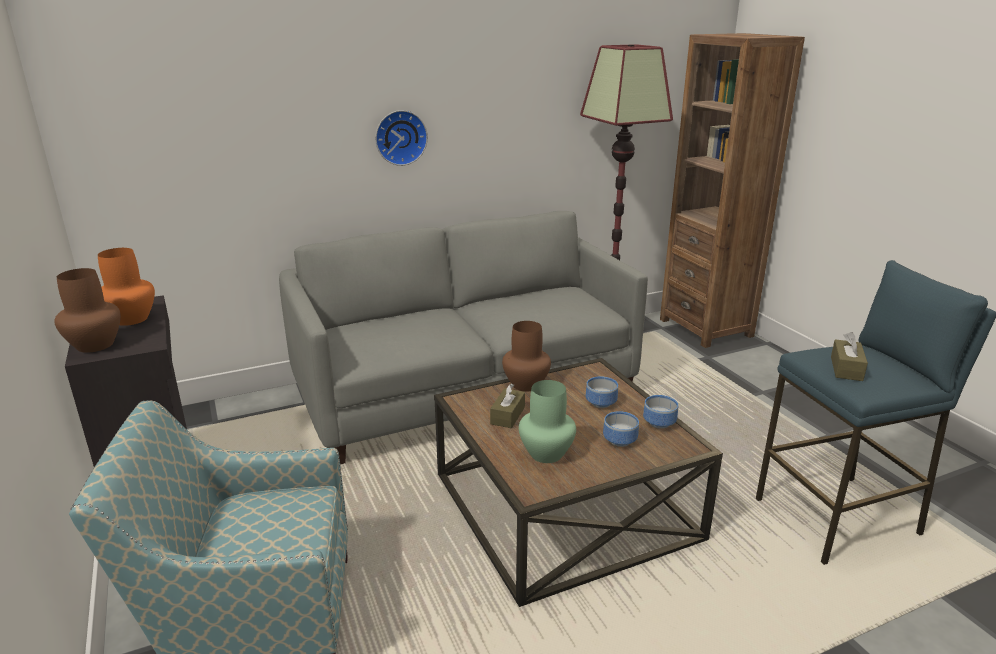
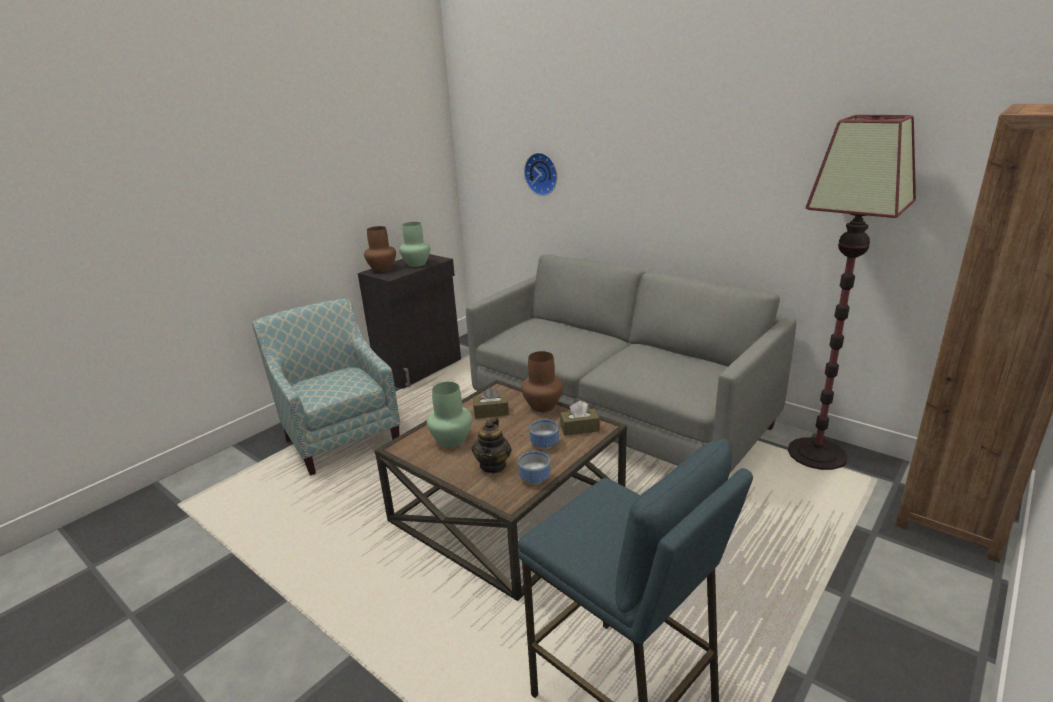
camera: 65 degrees right, 0 degrees up
orange vase [98,248,155,326] -> green vase [399,222,430,267]
wall clock [375,110,428,166] -> wall clock moved to [524,153,557,196]
bowl [603,411,639,447] -> teapot [472,417,511,473]
brown tissue box [831,332,868,381] -> brown tissue box moved to [560,401,600,436]

